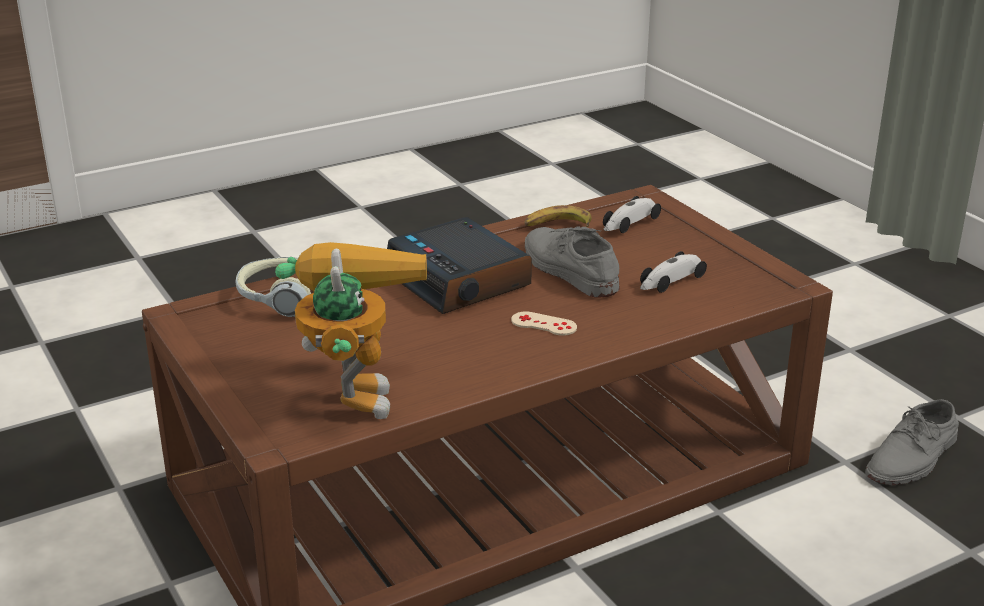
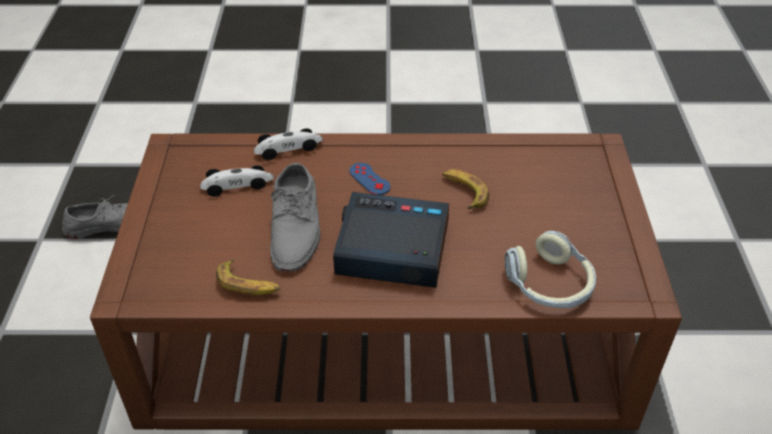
camera: 150 degrees left, 15 degrees up
toy robot [275,242,427,419] -> none
alarm clock [387,217,532,314] -> alarm clock turned 75 degrees counterclockwise [333,192,449,288]
beige game controller [511,311,577,336] -> blue game controller [349,163,390,195]
toy car [603,196,661,233] -> toy car moved to [254,128,323,160]
none -> banana [443,169,489,209]

